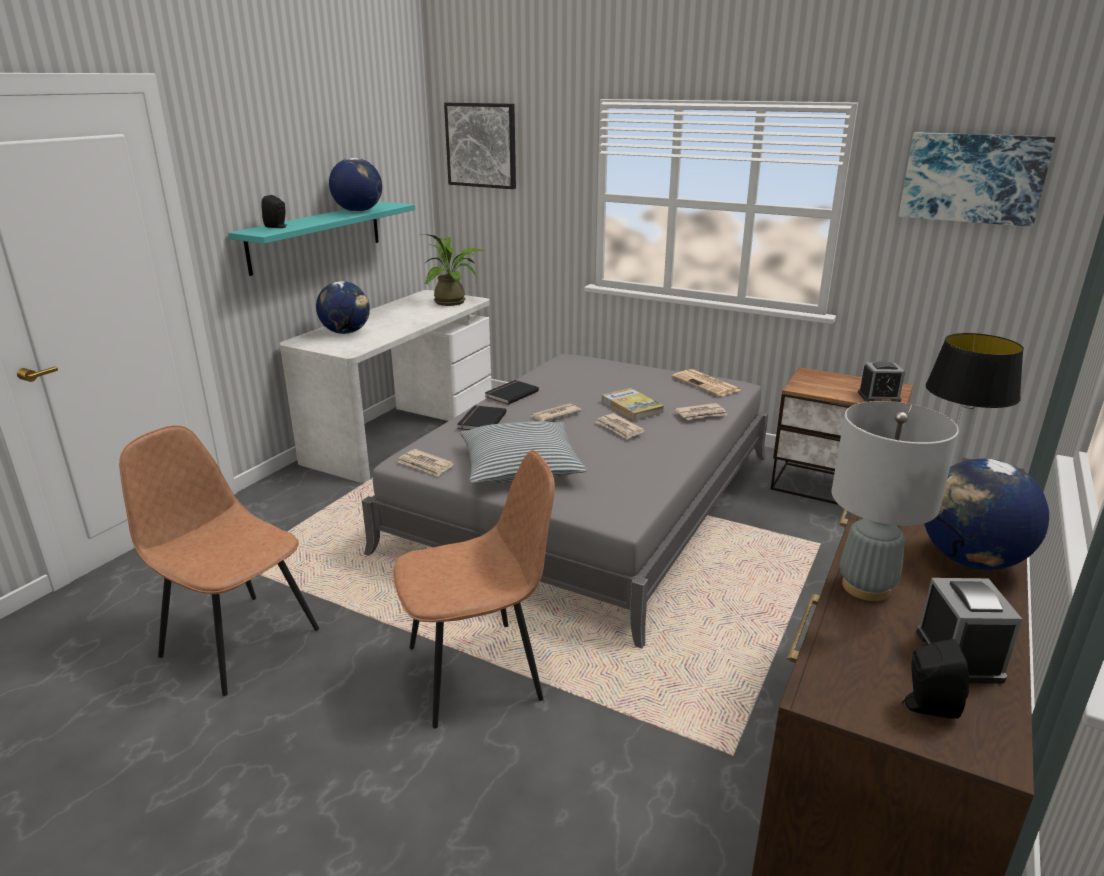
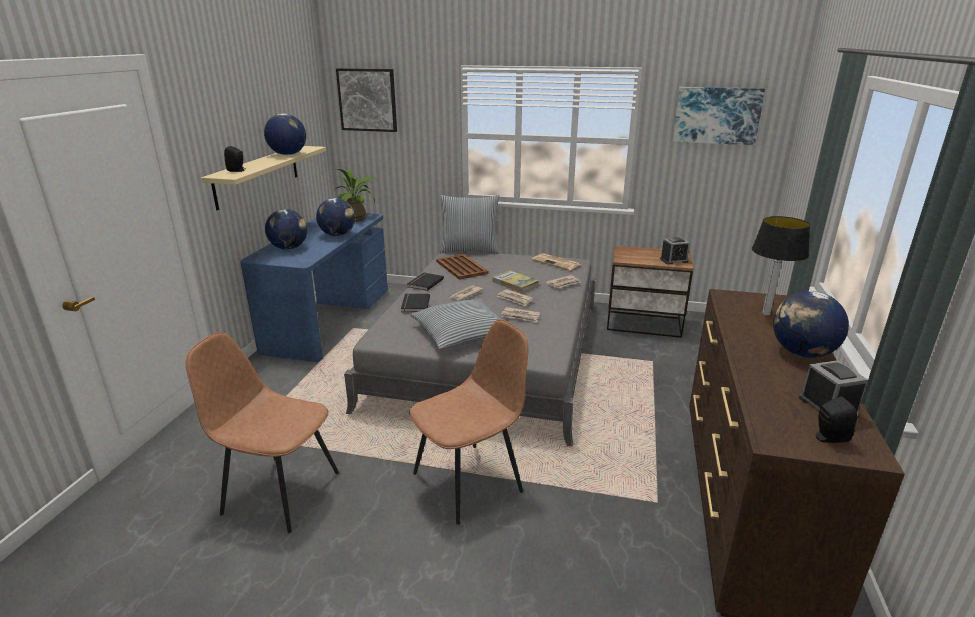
camera: 15 degrees left, 0 degrees up
turquoise shelf [228,202,415,276] -> beige shelf [201,146,326,210]
white desk [280,290,492,483] -> blue desk [240,213,388,362]
newspaper [398,449,454,477] -> newspaper moved to [501,307,540,323]
grey table lamp [831,401,959,601] -> none
none -> globe [316,198,355,236]
none -> brown tray [436,254,489,280]
none -> pillow [439,195,500,254]

